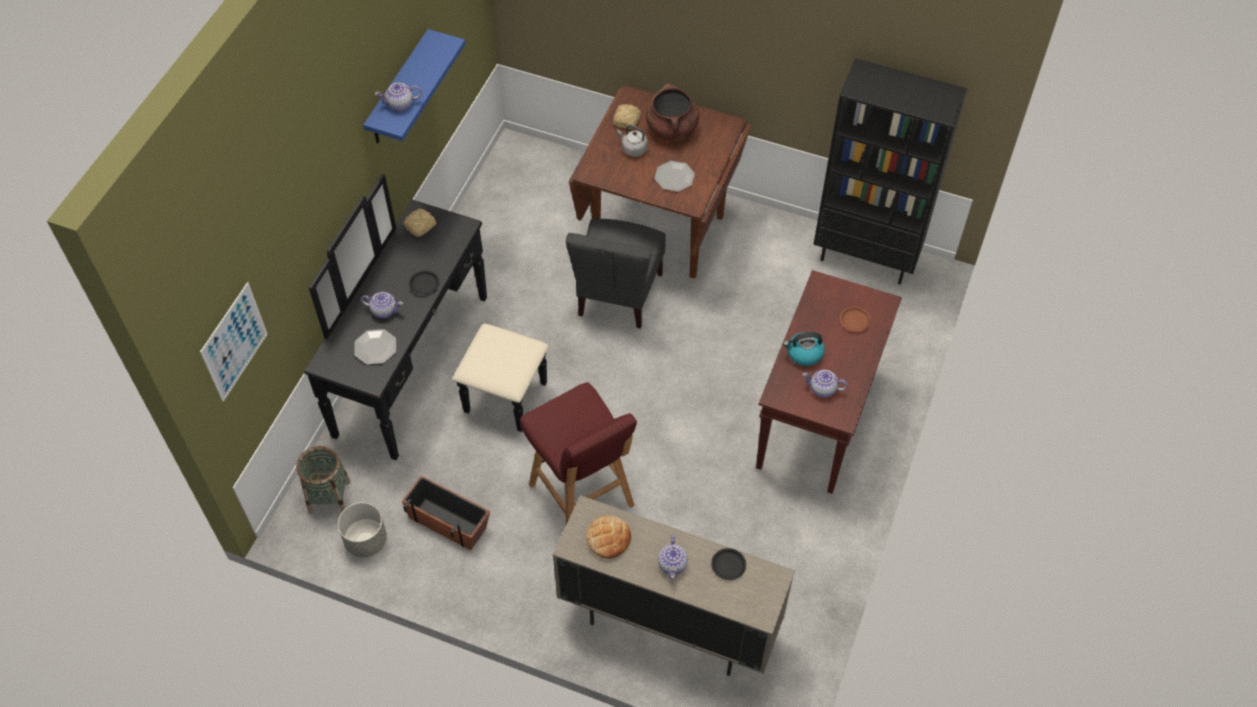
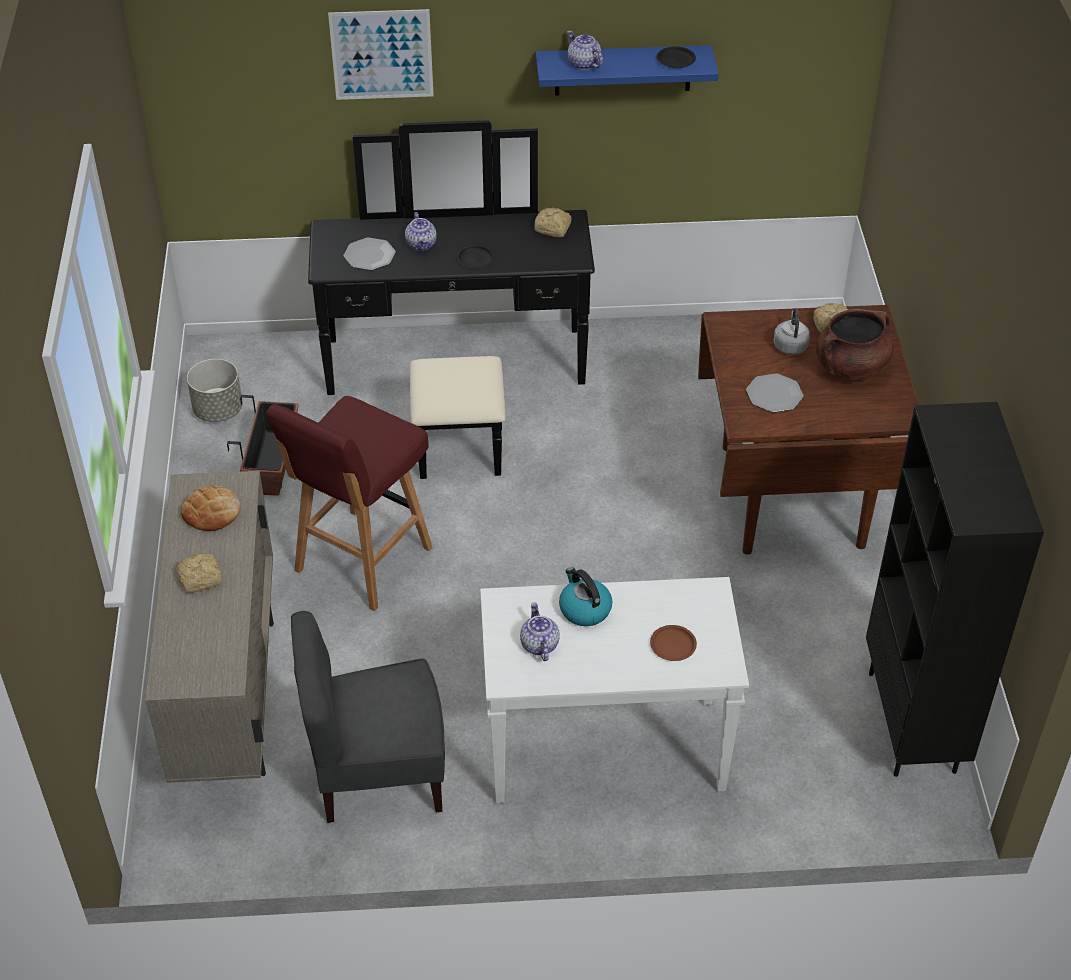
camera: 65 degrees right, 10 degrees down
picture [200,282,268,402] -> picture moved to [328,9,434,100]
basket [296,446,350,514] -> none
grey chair [566,219,666,329] -> grey chair moved to [291,611,445,823]
teapot [658,535,688,579] -> bread [177,553,222,593]
black plate [711,548,746,580] -> black plate moved to [657,46,696,68]
brown console table [756,270,902,494] -> white console table [480,577,749,803]

